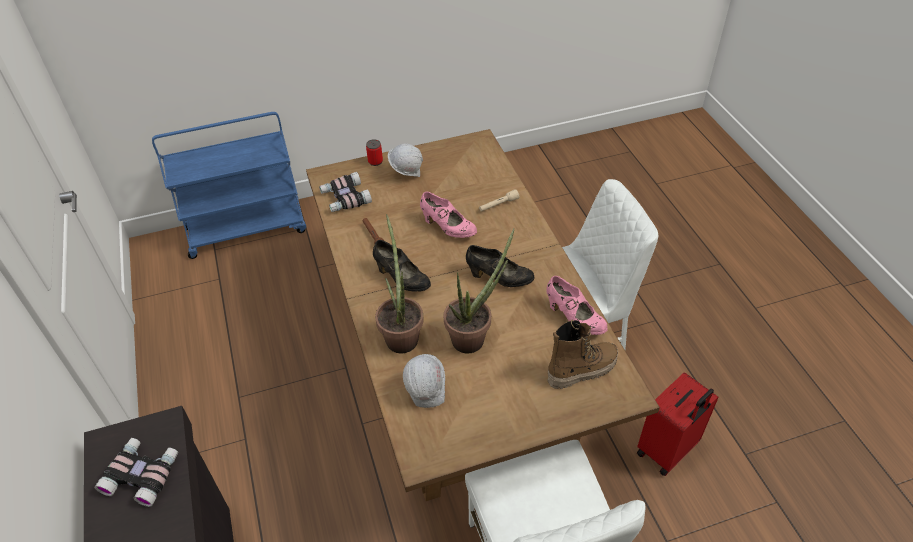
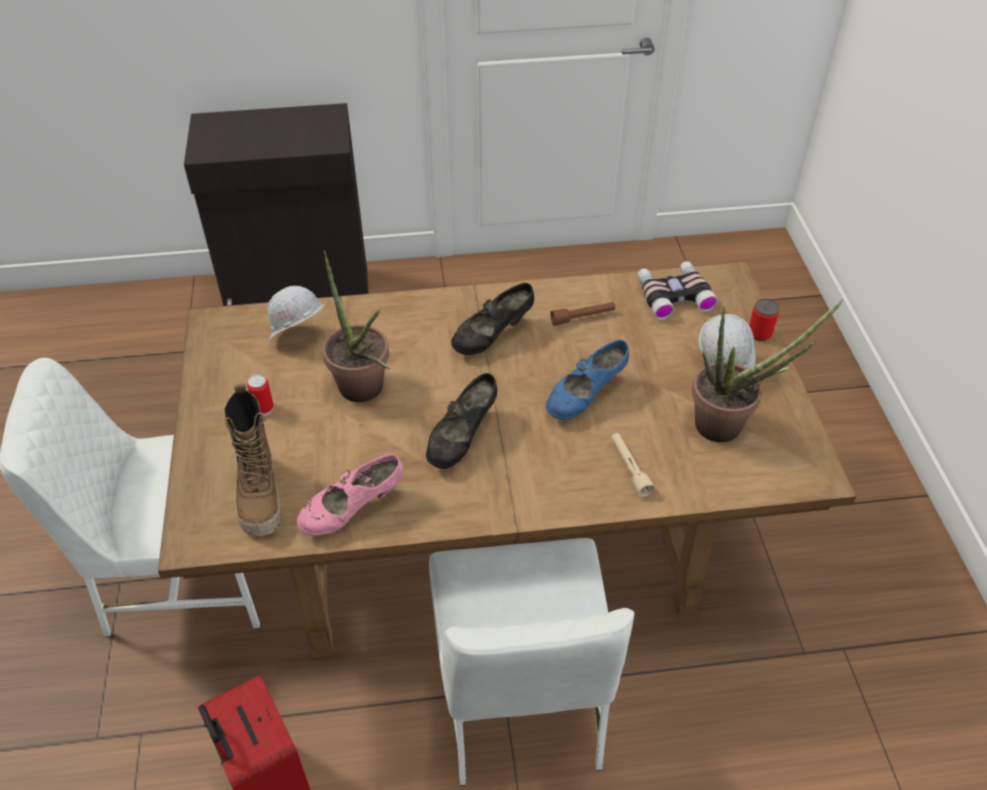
camera: 100 degrees right, 0 degrees up
binoculars [94,438,178,507] -> none
blue cart [152,112,306,259] -> none
potted plant [375,214,424,353] -> potted plant moved to [692,299,843,442]
pink shoe [420,191,477,238] -> blue shoe [546,340,629,420]
none -> can [247,374,274,416]

